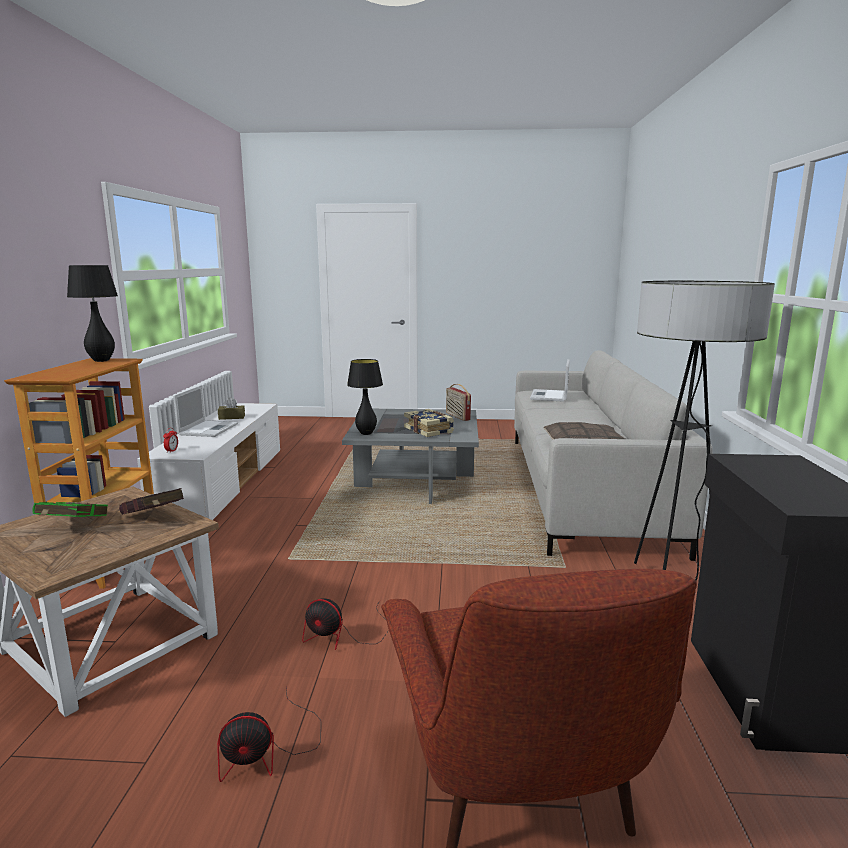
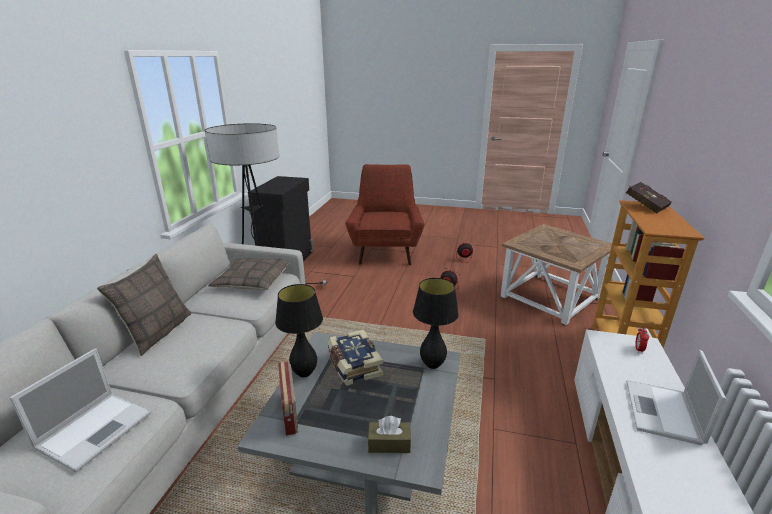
camera: 170 degrees left, 10 degrees up
green book [32,502,108,517] -> none
black table lamp [67,265,118,362] -> black table lamp moved to [275,284,323,377]
red book [119,488,184,515] -> red book moved to [625,182,672,213]
brown tissue box [218,398,245,420] -> brown tissue box moved to [368,416,411,453]
none -> pillow [97,254,192,356]

